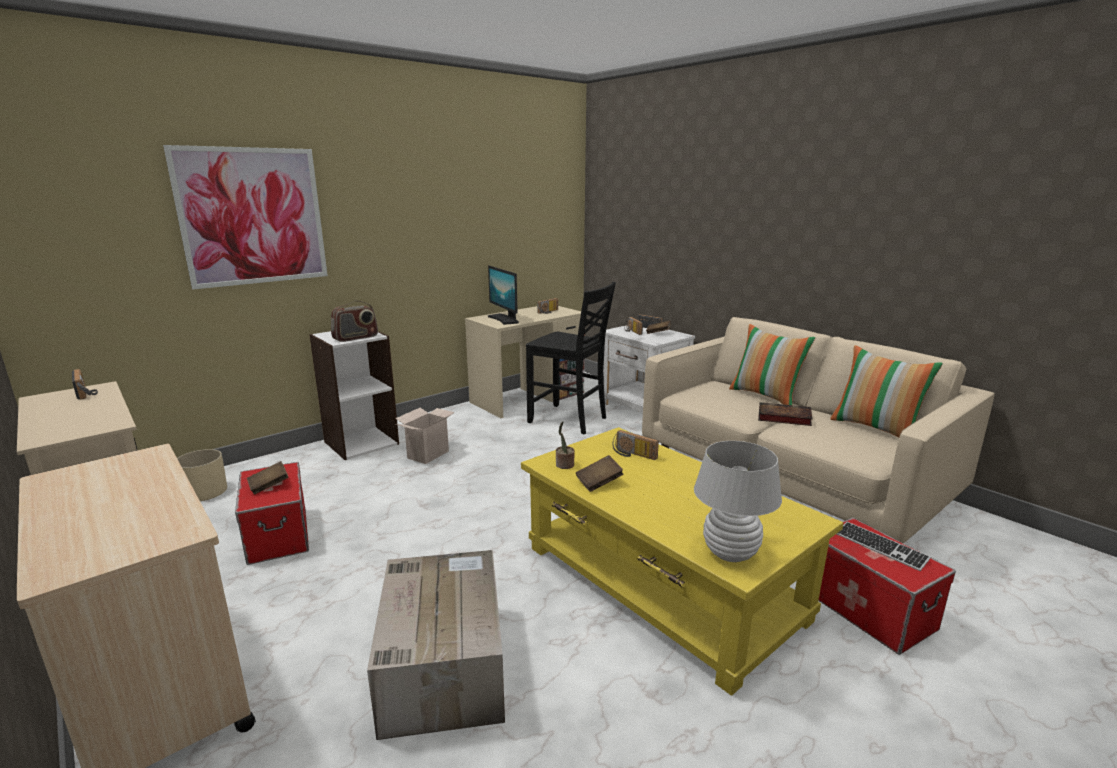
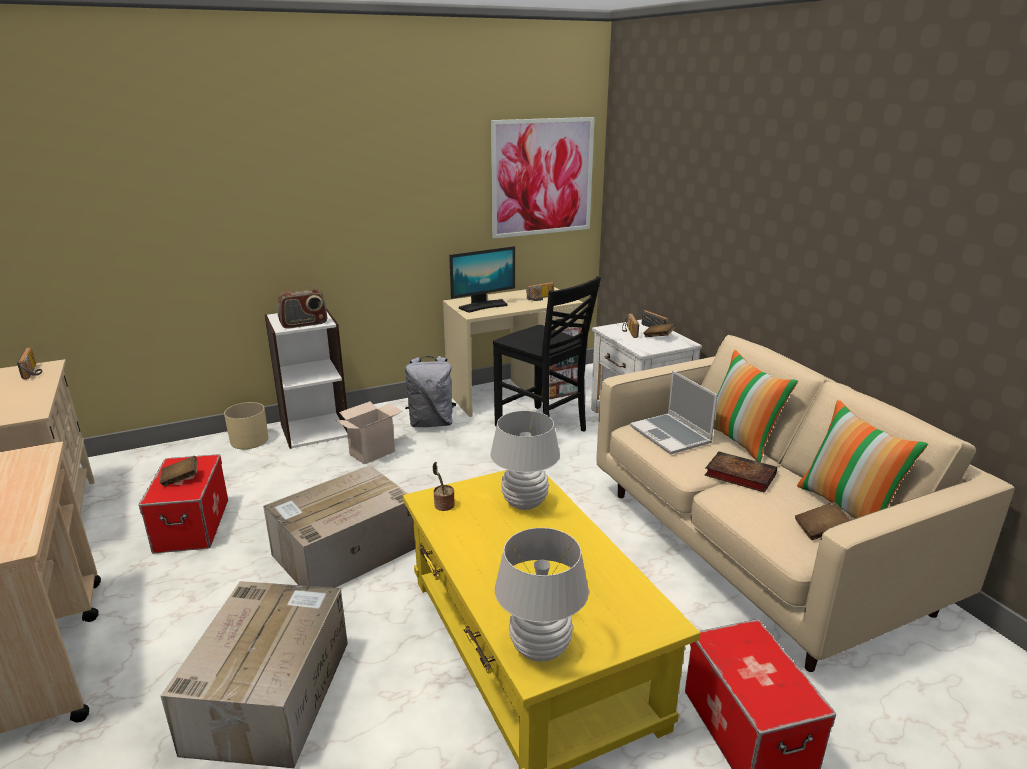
camera: 15 degrees right, 5 degrees up
picture [163,145,328,289] -> picture moved to [491,117,595,239]
beige planter [177,449,227,501] -> beige planter moved to [224,402,268,449]
monitor [488,265,519,325] -> monitor turned 105 degrees counterclockwise [449,246,515,313]
brown book [576,455,623,492] -> brown book moved to [795,502,850,540]
radio [613,430,659,460] -> white table lamp [490,411,560,510]
keyboard [837,522,931,571] -> none
none -> cardboard box [263,465,415,588]
none -> grey backpack [405,356,456,427]
none -> laptop [630,371,718,454]

